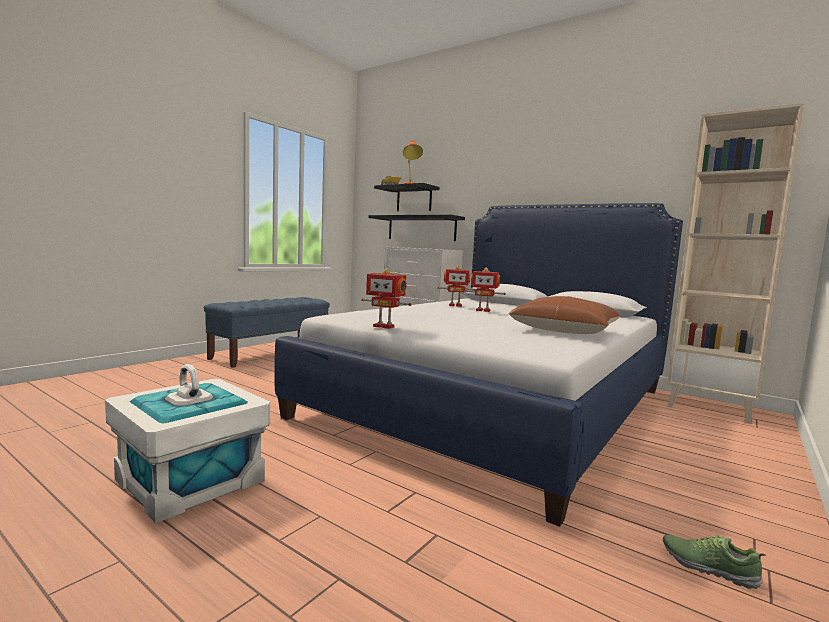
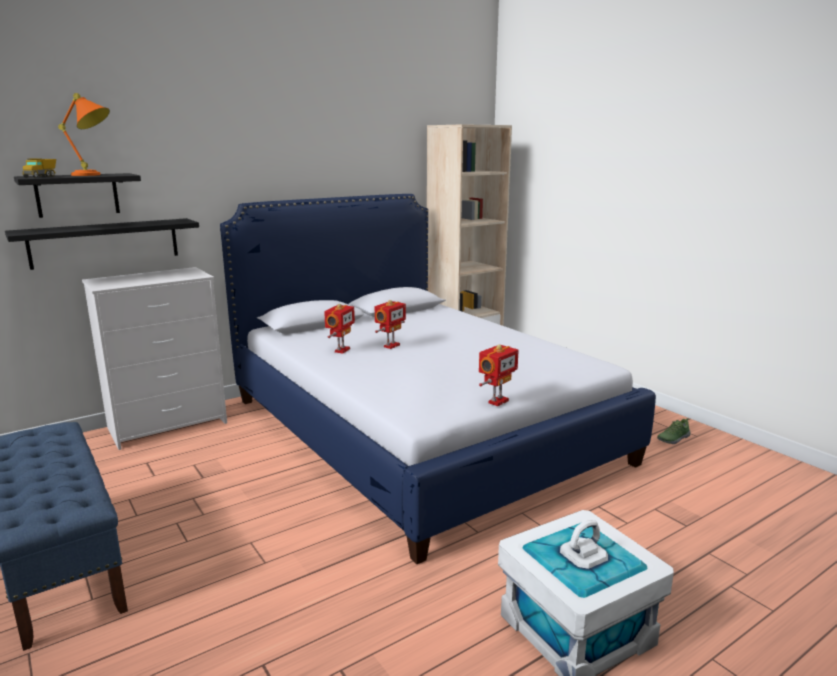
camera: 70 degrees left, 10 degrees up
brown pillow [509,296,620,334] -> none

